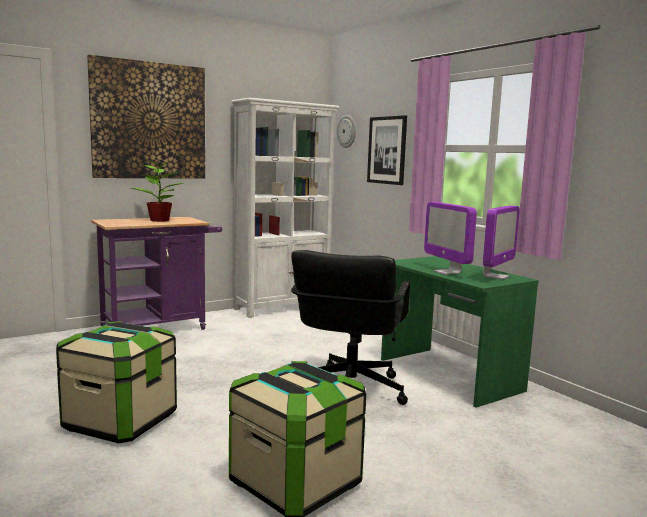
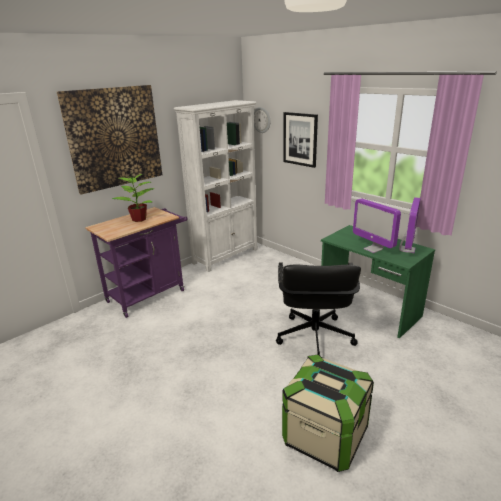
camera: 10 degrees left, 15 degrees up
storage box [56,321,177,444] -> none

